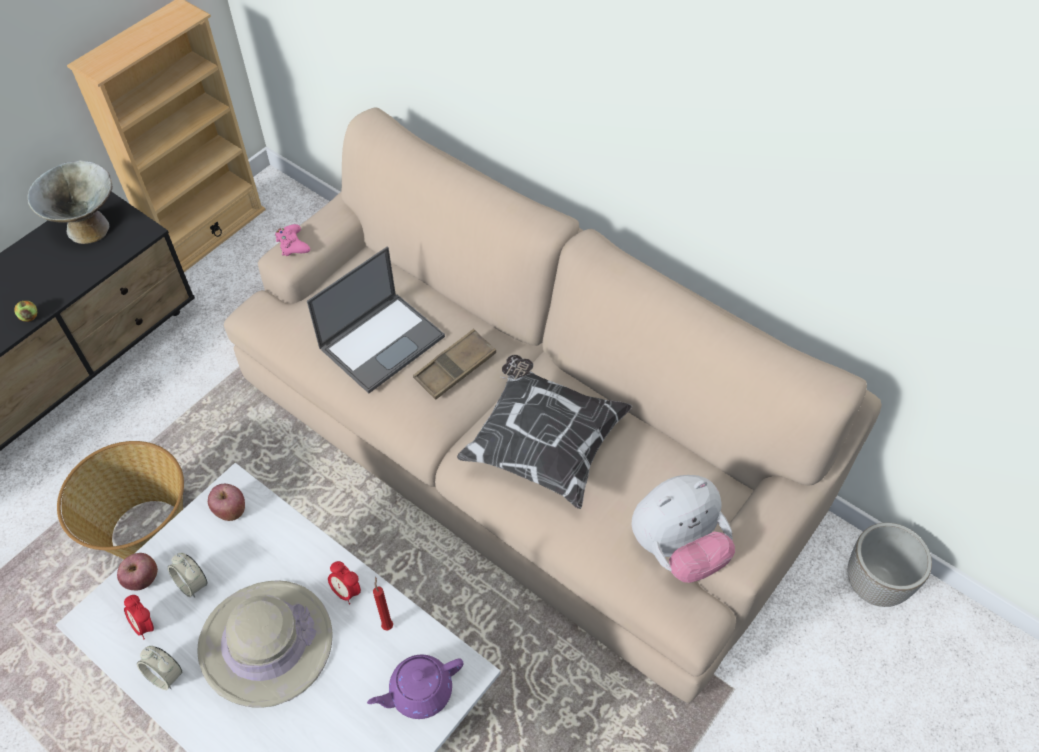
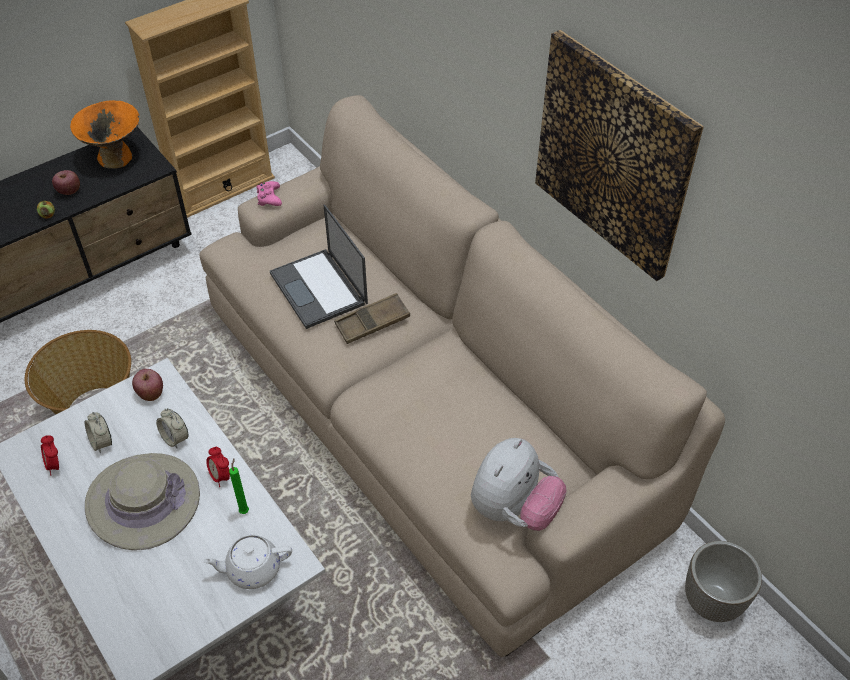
camera: 15 degrees right, 5 degrees down
grey bowl [27,160,113,244] -> orange bowl [70,100,139,169]
apple [117,553,158,590] -> apple moved to [52,170,80,195]
alarm clock [137,646,182,690] -> alarm clock moved to [156,408,188,448]
laptop [307,246,445,393] -> laptop turned 90 degrees clockwise [270,204,368,329]
purple teapot [367,655,463,719] -> white teapot [202,535,292,589]
red candle [373,577,393,631] -> green candle [229,458,249,514]
pillow [457,355,632,509] -> none
plush toy [631,475,735,583] -> plush toy turned 45 degrees counterclockwise [471,438,567,531]
none -> picture [535,30,704,281]

